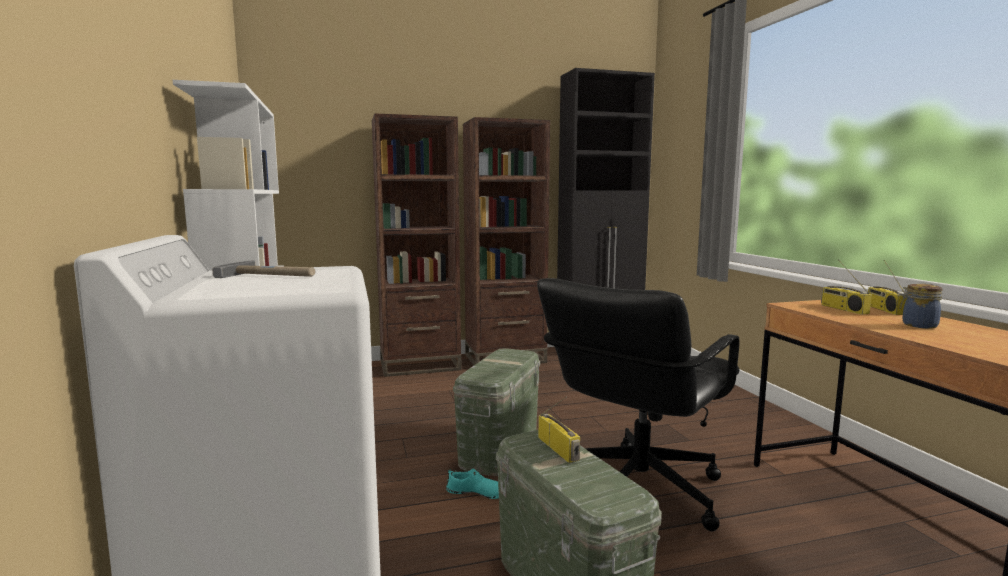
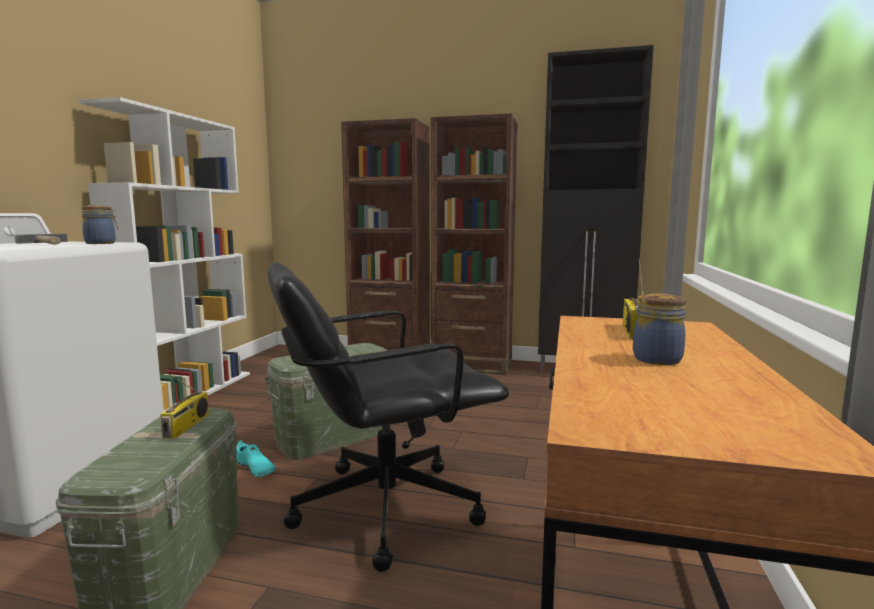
camera: 30 degrees right, 0 degrees up
radio [868,260,908,315] -> none
none -> jar [81,205,118,244]

